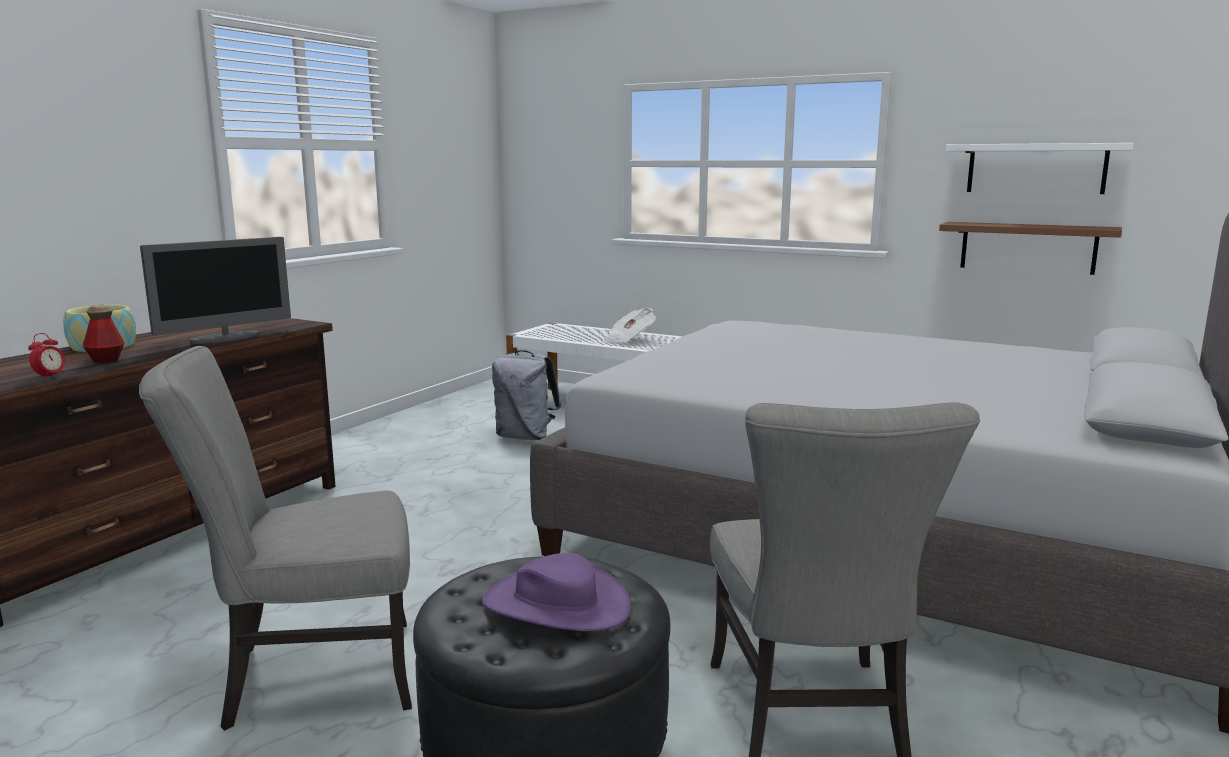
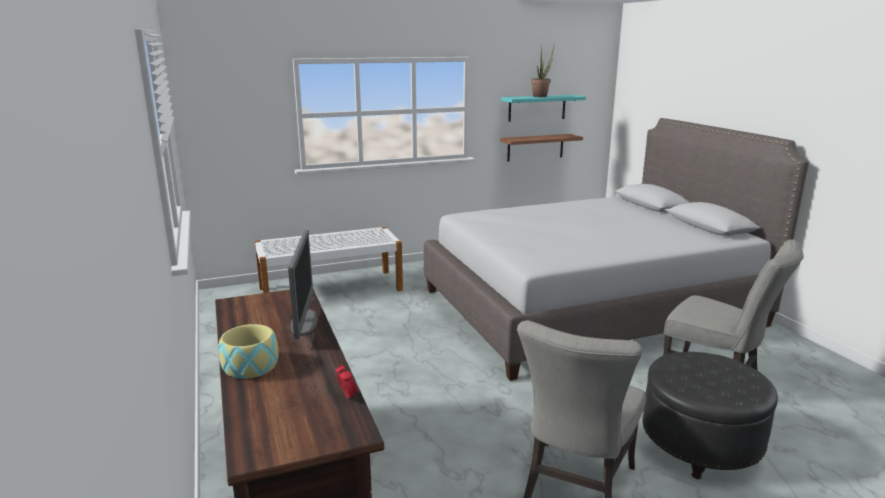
camera: 50 degrees left, 5 degrees up
bottle [83,305,124,363] -> none
purple hat [482,553,631,631] -> none
grey backpack [492,350,561,440] -> none
newspaper [602,308,656,343] -> none
white shelf [945,143,1133,194] -> turquoise shelf [501,95,586,122]
none -> potted plant [531,44,554,97]

